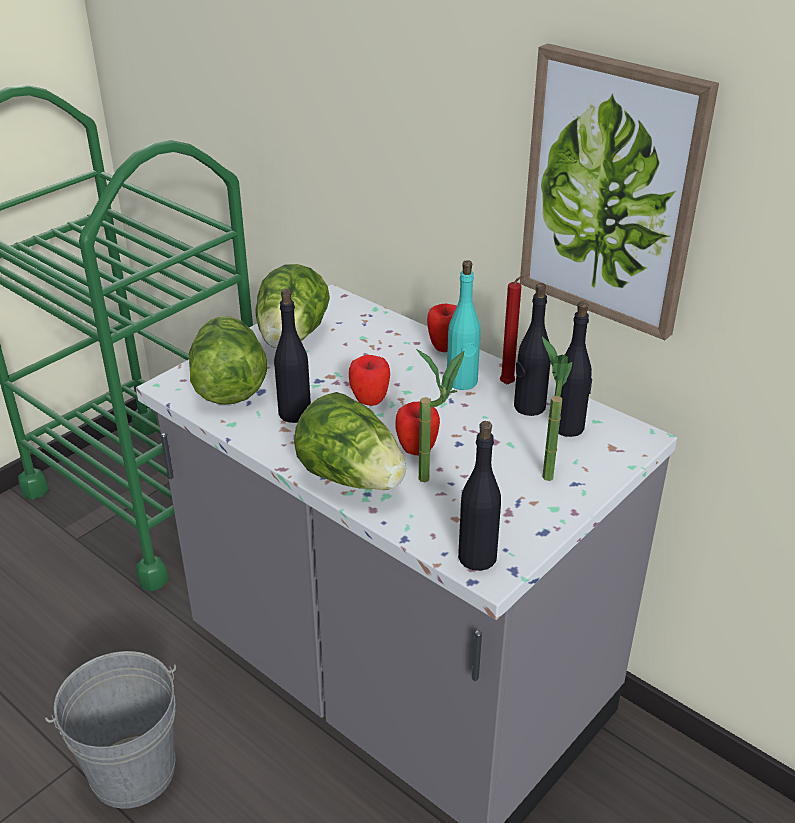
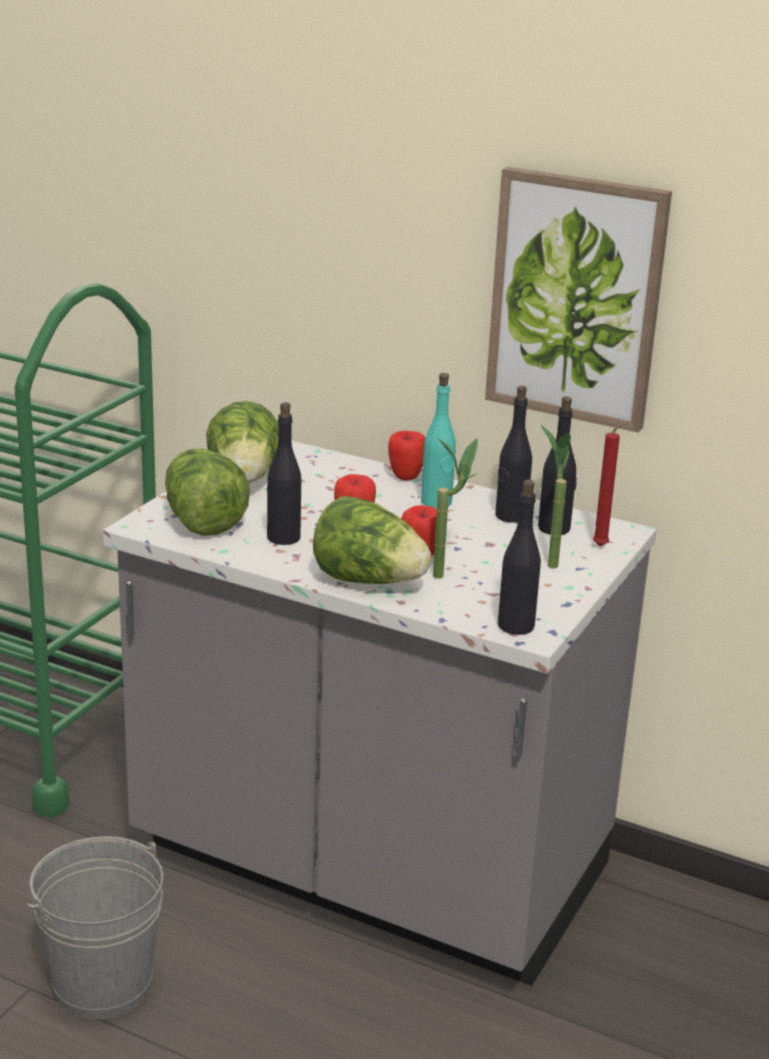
camera: 15 degrees left, 10 degrees down
red candle [500,274,530,384] -> red candle moved to [592,422,628,546]

